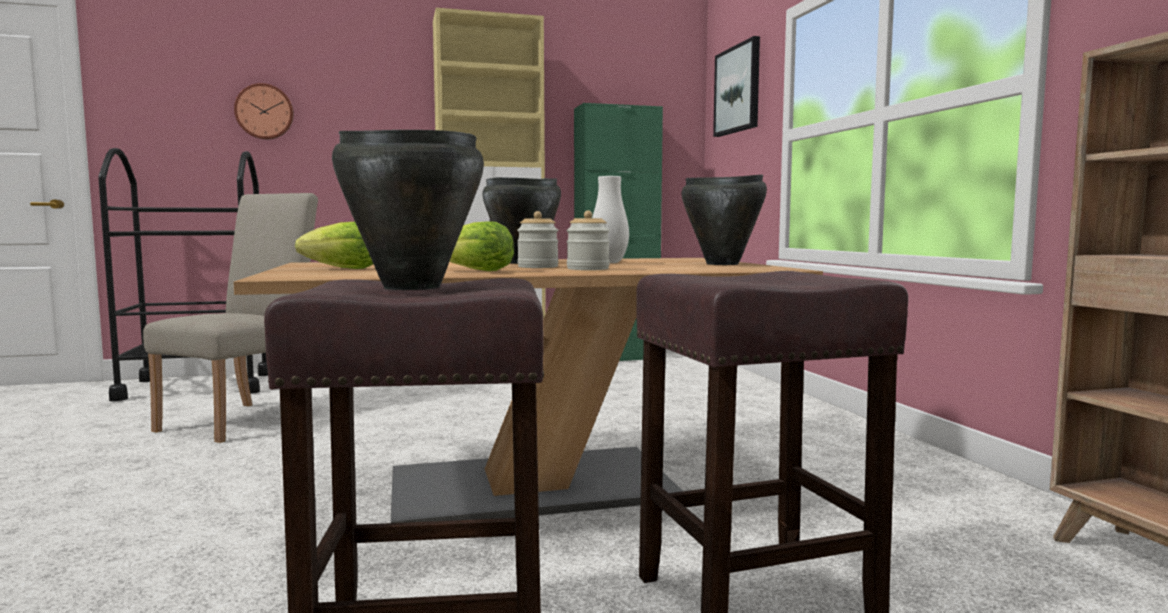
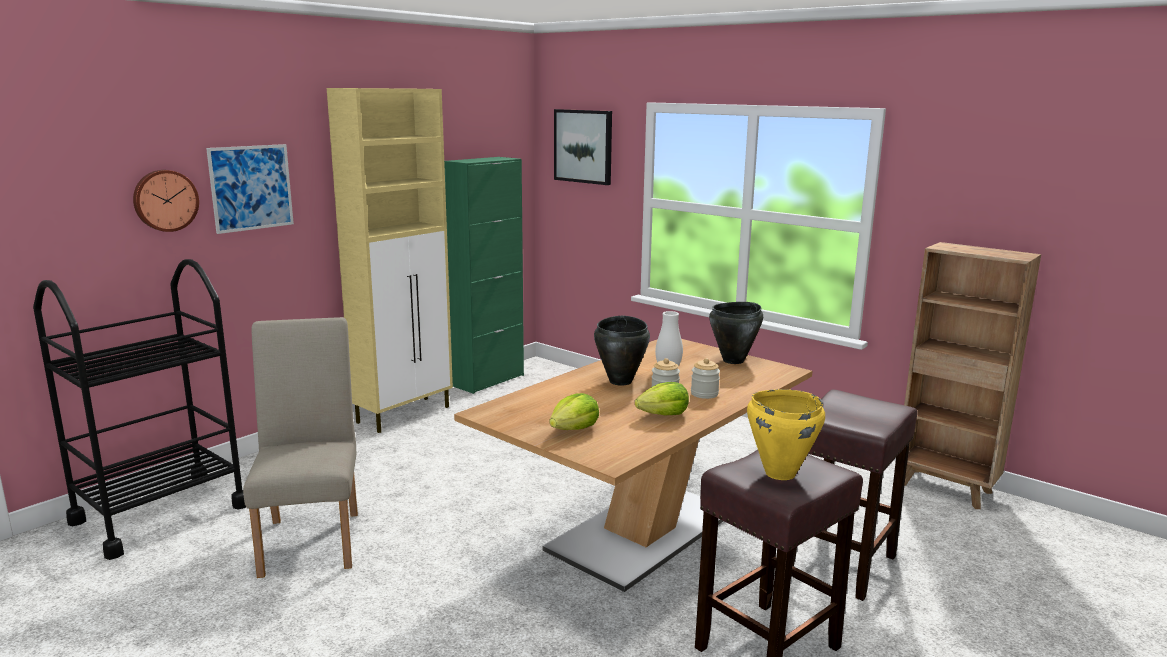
camera: 35 degrees left, 10 degrees up
black cooking pot [332,130,484,290] -> yellow cooking pot [747,389,825,480]
none -> picture [206,144,294,234]

